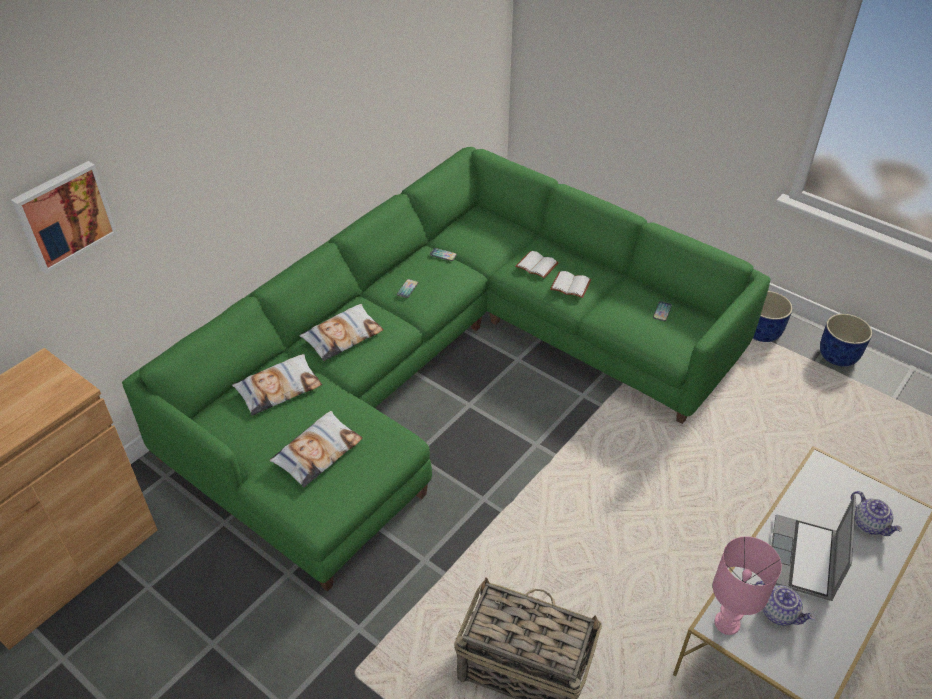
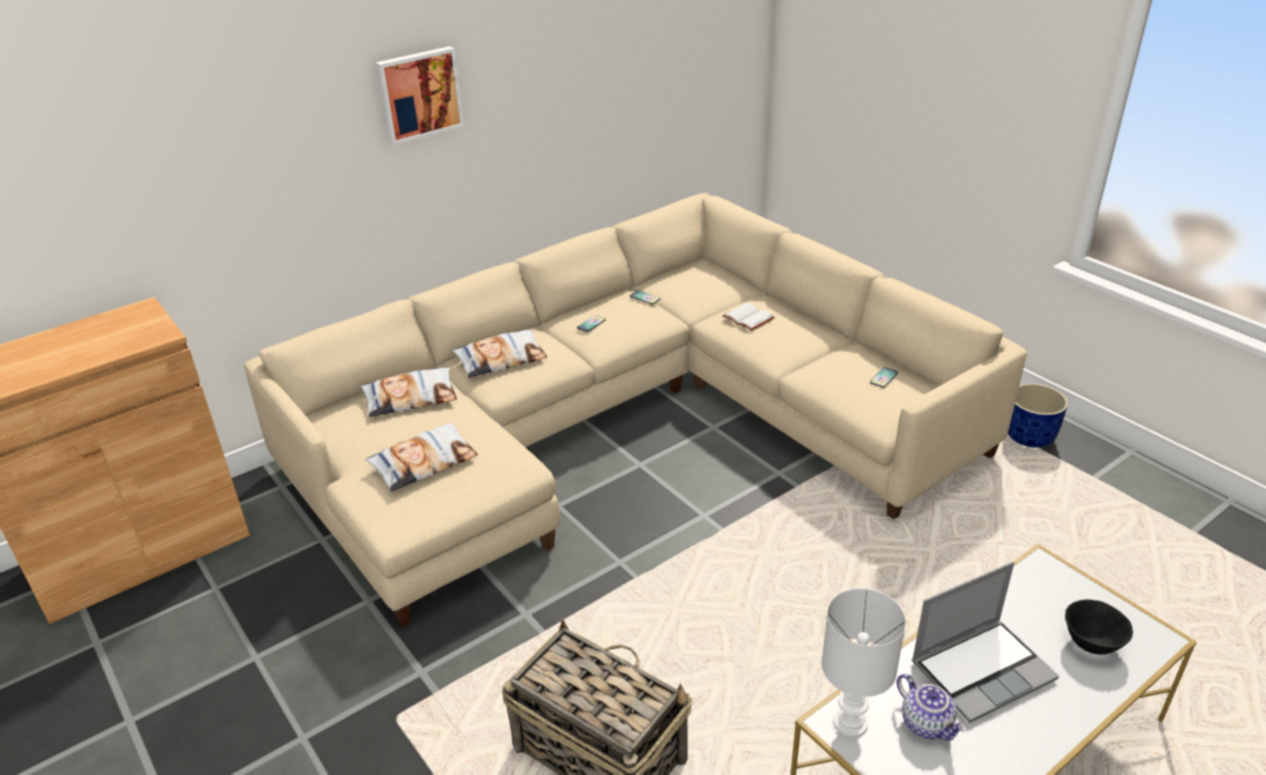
camera: 15 degrees right, 10 degrees down
picture [11,161,117,273] -> picture moved to [376,46,464,145]
green sofa [122,147,770,592] -> beige sofa [244,193,1027,627]
white book [550,271,591,298] -> none
pink table lamp [713,537,782,635] -> white table lamp [821,588,906,738]
laptop [771,495,856,601] -> laptop turned 150 degrees counterclockwise [912,562,1059,723]
blue planter [820,314,872,367] -> none
teapot [851,491,902,536] -> black bowl [1065,600,1133,655]

